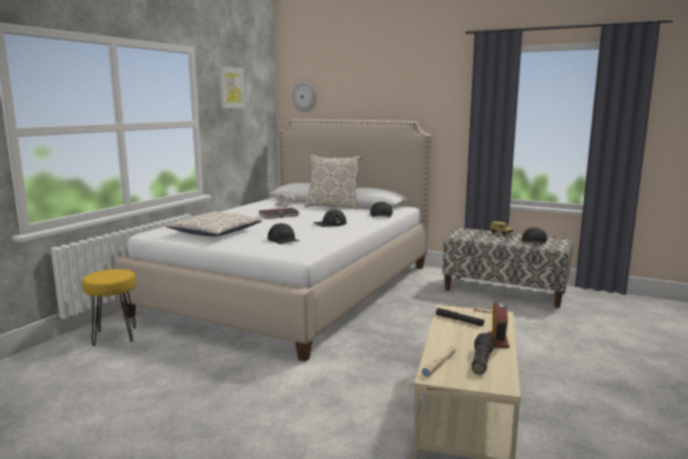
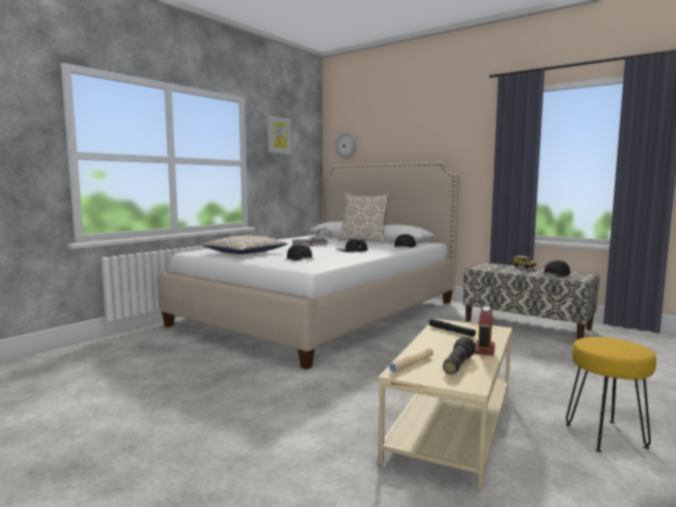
camera: 10 degrees right, 5 degrees down
yellow stool [82,269,136,346] -> yellow stool moved to [566,337,656,452]

